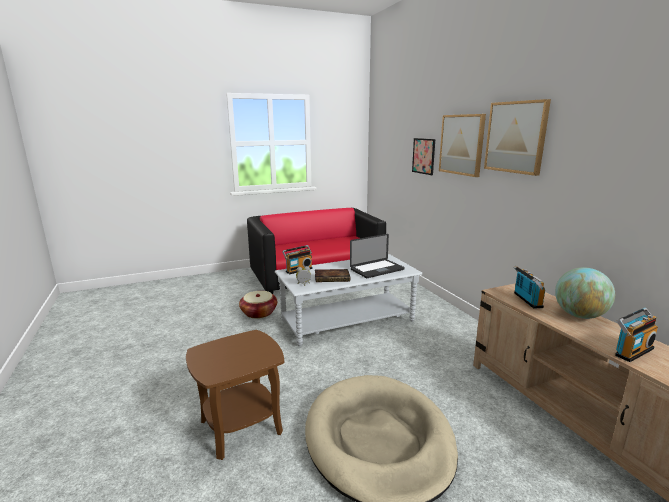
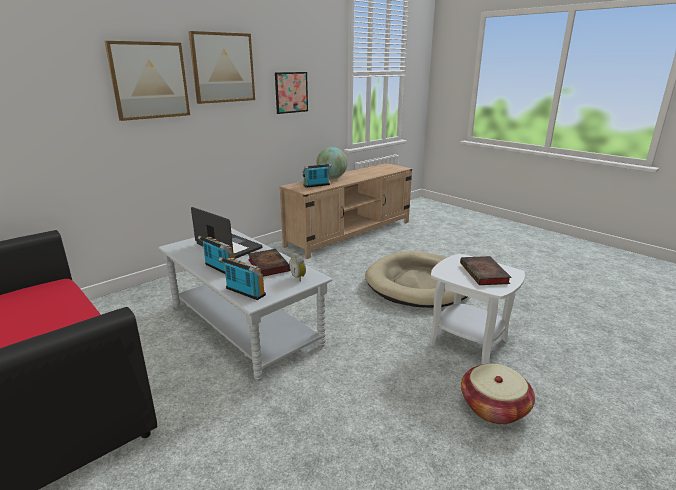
camera: 110 degrees left, 5 degrees up
brown side table [186,330,284,460] -> white side table [429,254,525,365]
basket [239,291,277,319] -> basket moved to [461,364,535,424]
picture [412,138,435,175] -> picture moved to [275,72,308,114]
radio [615,308,658,362] -> radio moved to [198,236,235,274]
none -> book [460,256,512,285]

